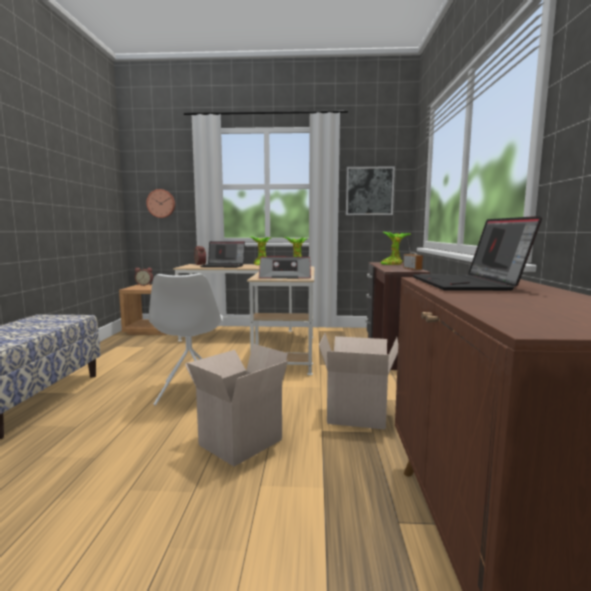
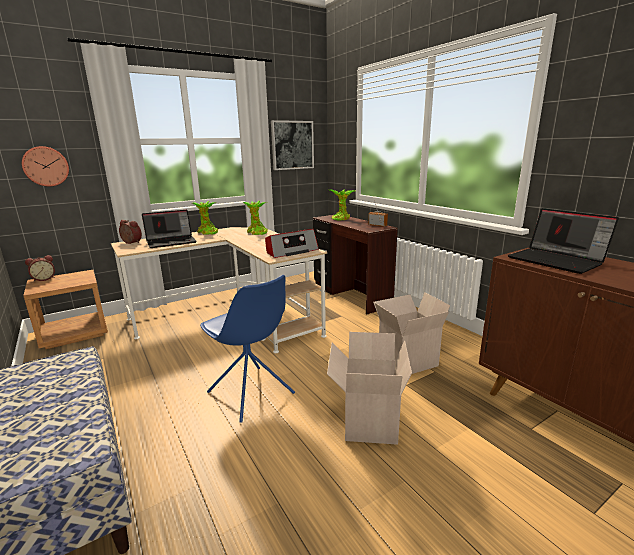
camera: 35 degrees left, 10 degrees up
white chair [149,273,223,406] -> blue chair [200,275,295,423]

